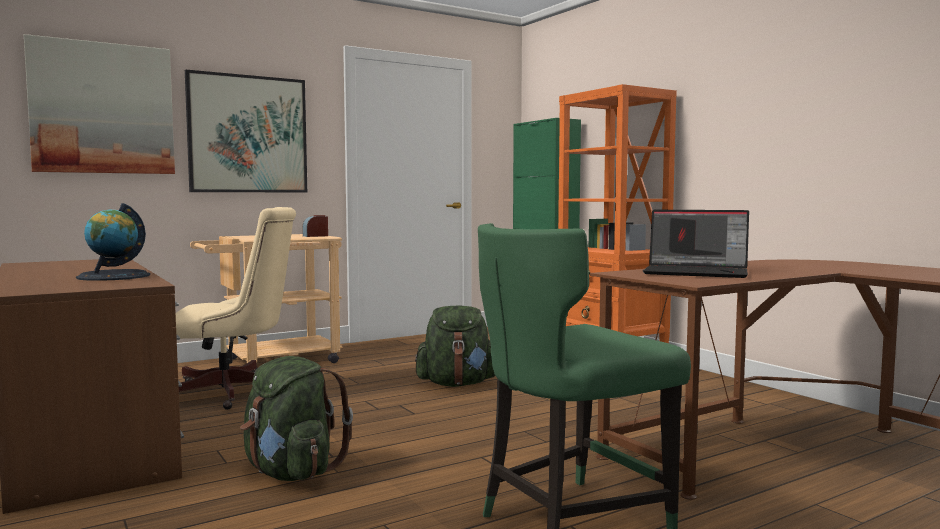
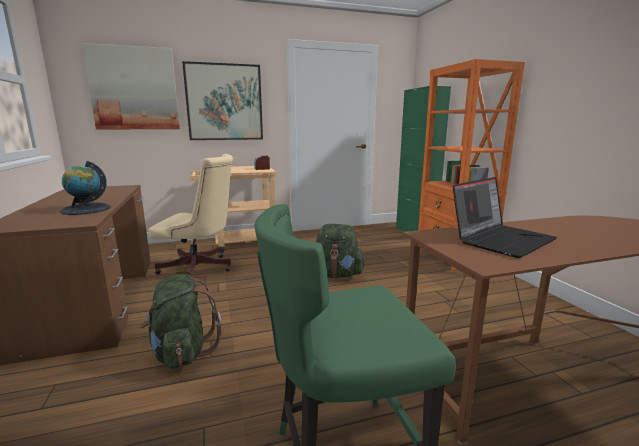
camera: 15 degrees right, 10 degrees up
laptop [643,210,749,278] -> laptop turned 75 degrees counterclockwise [453,177,557,258]

